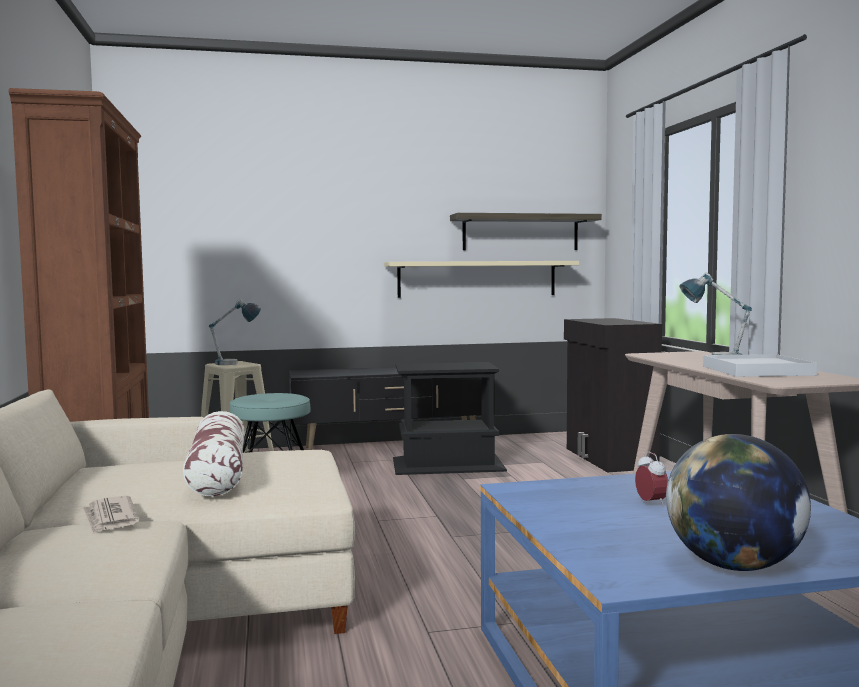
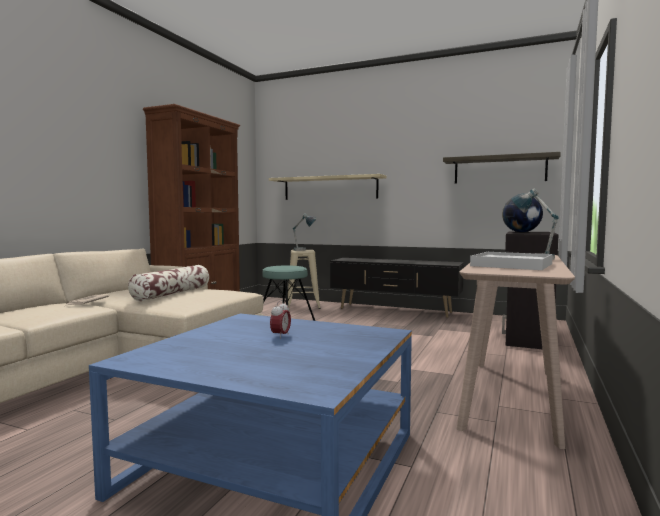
camera: 35 degrees right, 0 degrees up
beige shelf [384,261,579,298] -> beige shelf moved to [269,174,387,200]
black side table [393,362,507,475] -> none
globe [666,434,811,571] -> globe moved to [502,198,543,232]

